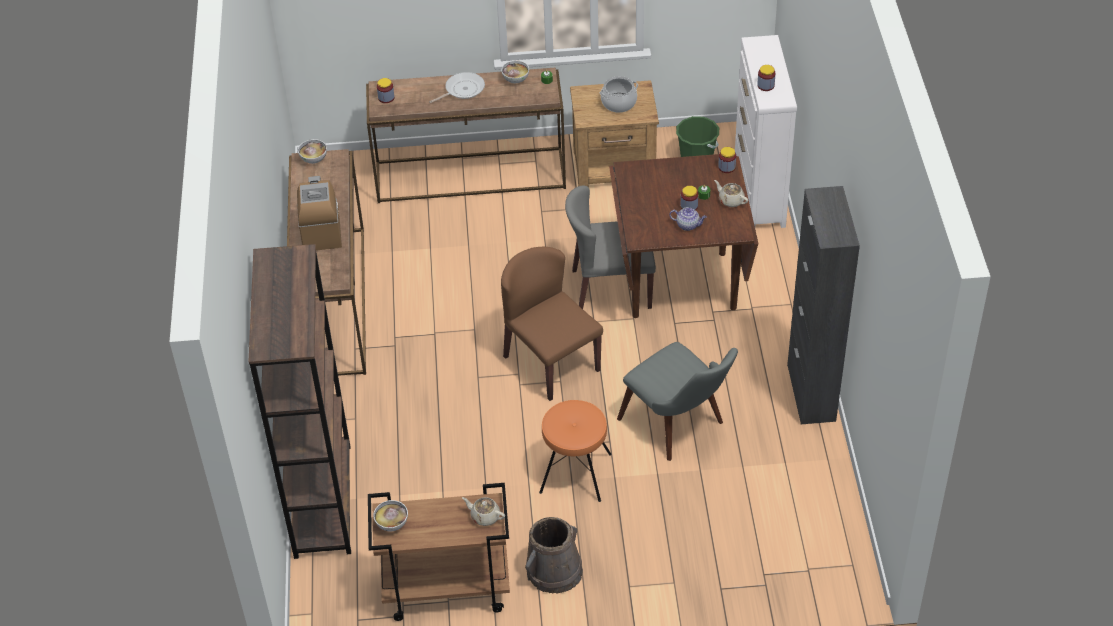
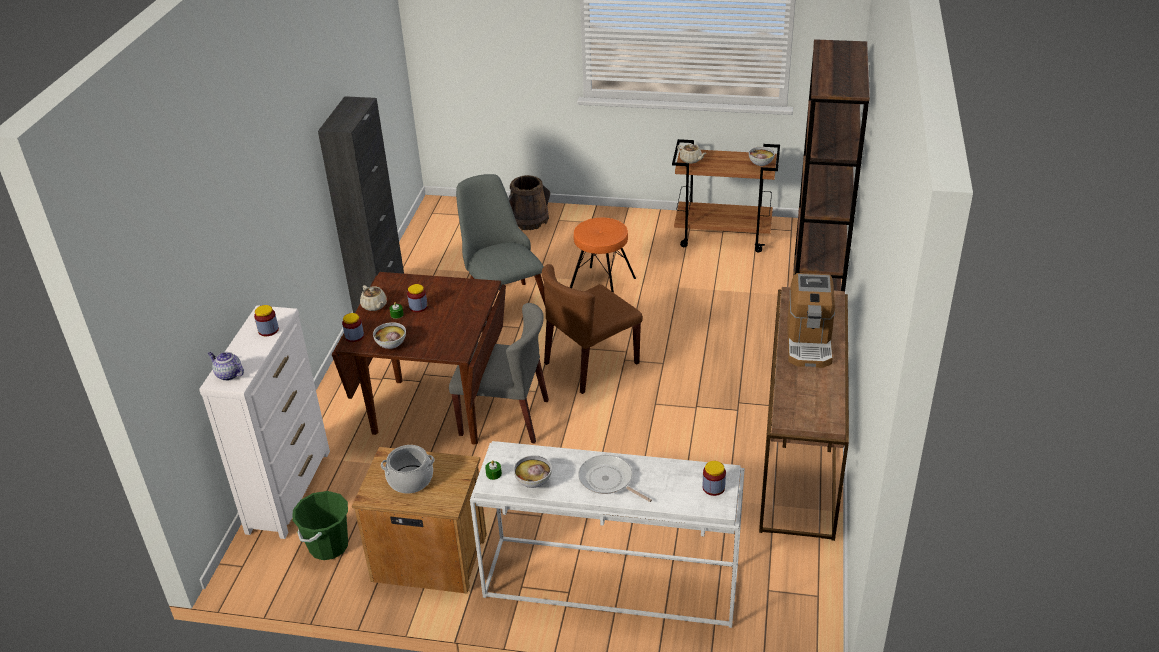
camera: 165 degrees left, 10 degrees down
bowl [298,139,327,164] -> bowl moved to [373,322,406,349]
brown console table [366,68,566,203] -> white console table [470,441,745,628]
frying pan [429,72,485,103] -> frying pan turned 60 degrees clockwise [578,455,652,502]
brown chair [501,247,603,401] -> brown chair turned 75 degrees clockwise [542,264,643,394]
brown bucket [525,517,583,594] -> brown bucket moved to [508,175,550,230]
teapot [669,207,707,231] -> teapot moved to [208,352,244,381]

